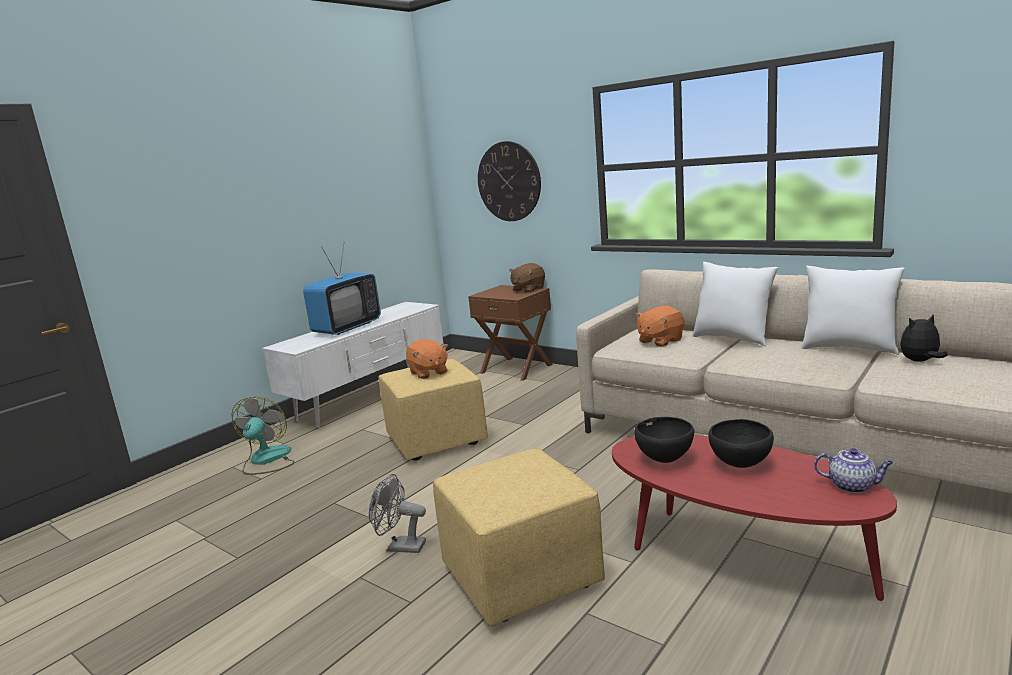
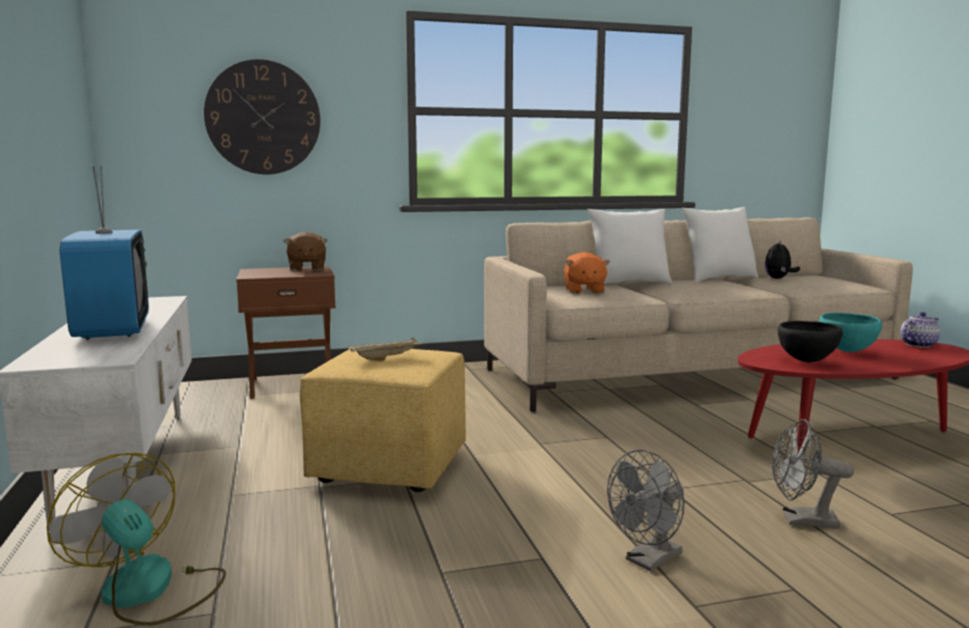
camera: 55 degrees left, 5 degrees down
orange plush toy [406,339,448,379] -> beige tray [348,337,425,361]
yellow ottoman [433,448,605,626] -> grey fan [772,419,854,529]
black bowl [708,419,774,468] -> turquoise bowl [819,313,882,352]

